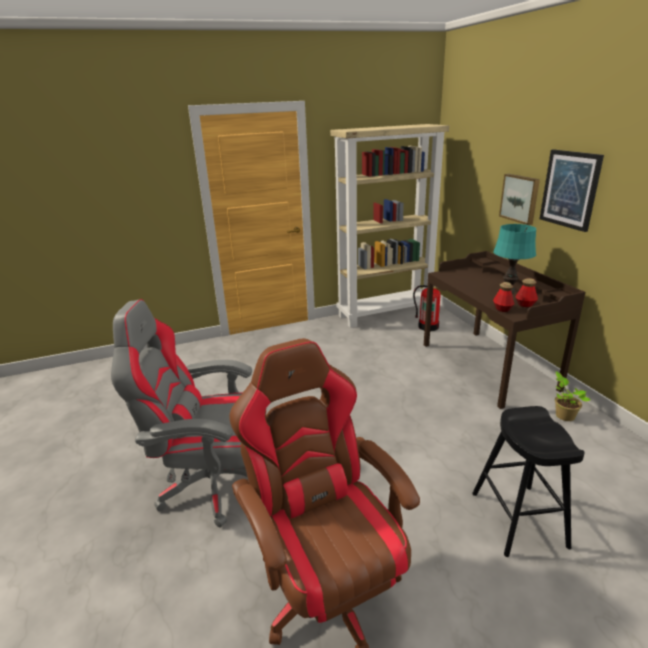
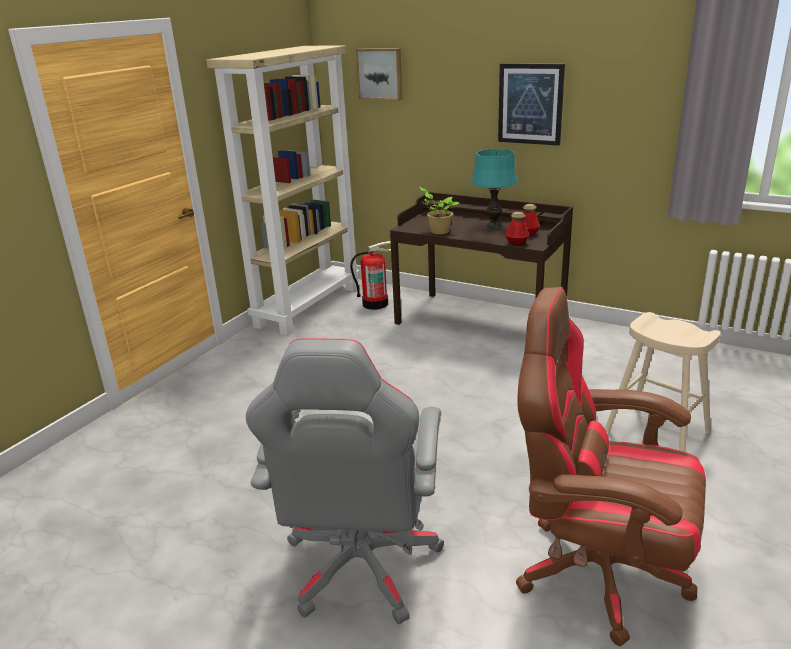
camera: 40 degrees left, 0 degrees up
grey office chair [111,299,252,528] -> grey office chair turned 45 degrees counterclockwise [246,338,444,624]
black stool [472,406,585,557] -> beige stool [605,312,721,452]
picture [499,174,540,225] -> picture moved to [356,48,402,101]
potted plant [555,371,590,421] -> potted plant moved to [419,187,459,234]

